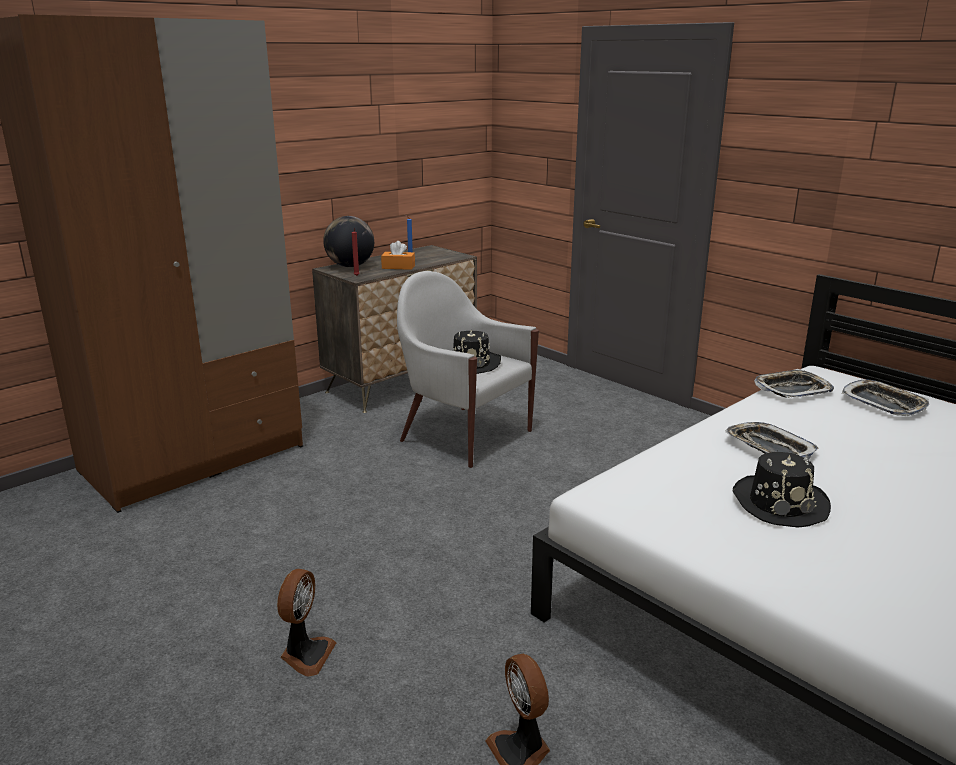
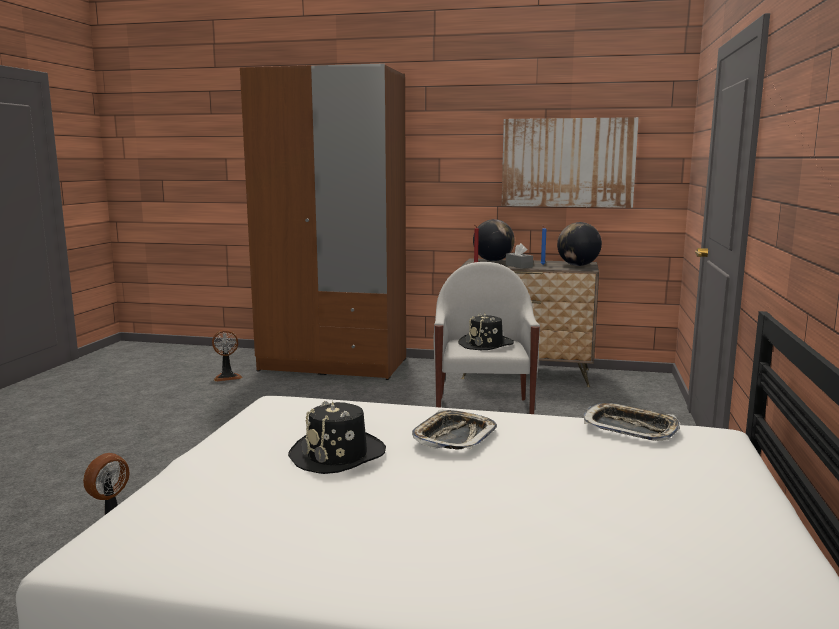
camera: 55 degrees right, 10 degrees down
fan [277,569,337,677] -> fan moved to [212,329,242,382]
orange tissue box [381,241,415,270] -> grey tissue box [506,243,533,268]
tray [842,380,929,416] -> none
none -> picture [502,117,639,208]
none -> globe [557,222,602,266]

